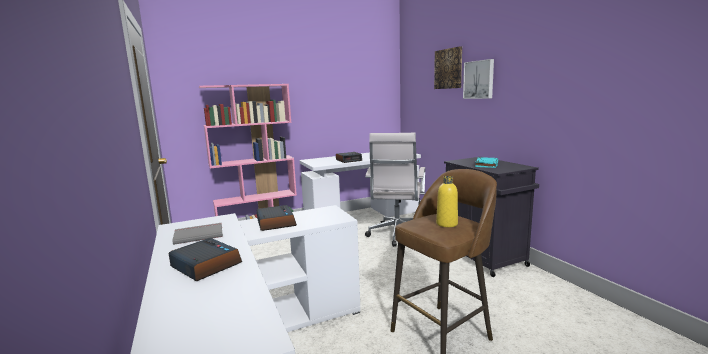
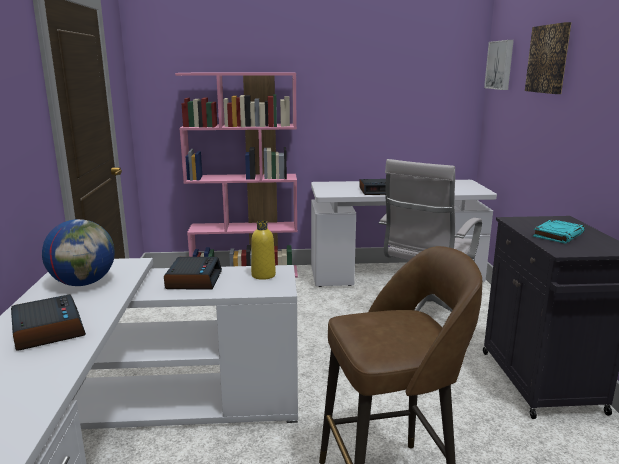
camera: 20 degrees right, 5 degrees up
grey book [172,223,223,245] -> globe [42,219,115,286]
yellow bottle [436,176,458,227] -> yellow bottle moved to [251,220,276,280]
picture [463,59,494,99] -> picture moved to [484,40,514,90]

